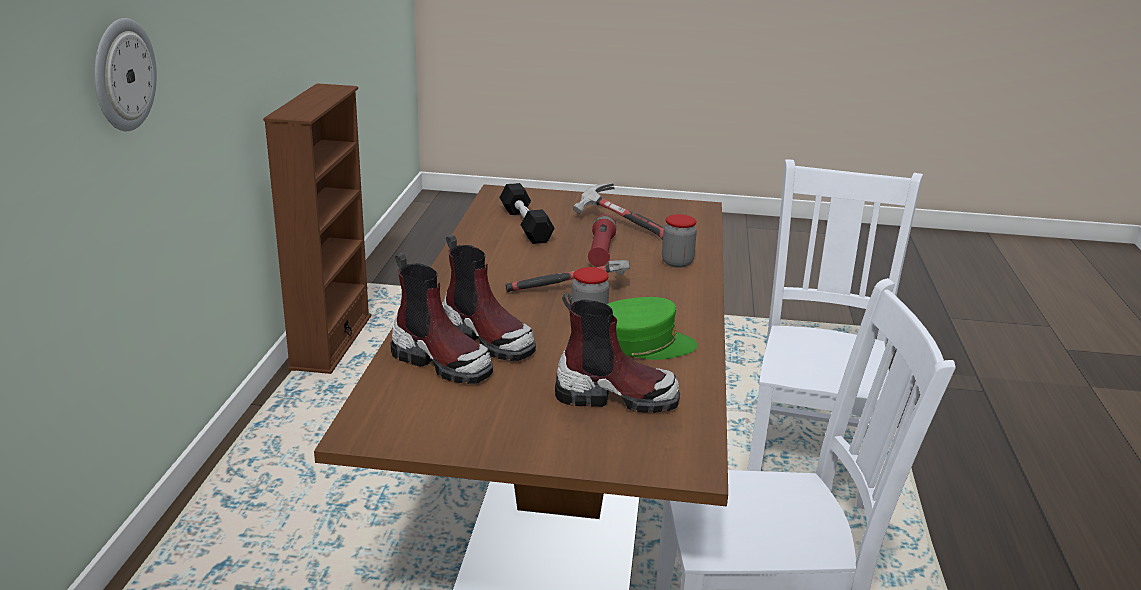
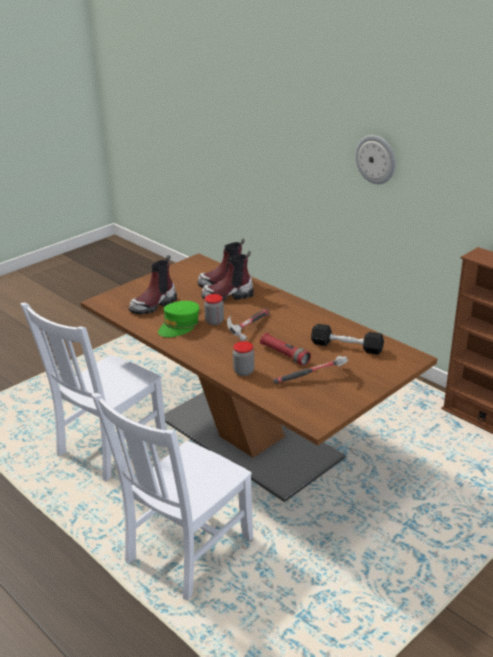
camera: 130 degrees right, 5 degrees up
white chair [747,159,923,509] -> white chair turned 75 degrees clockwise [92,393,253,601]

